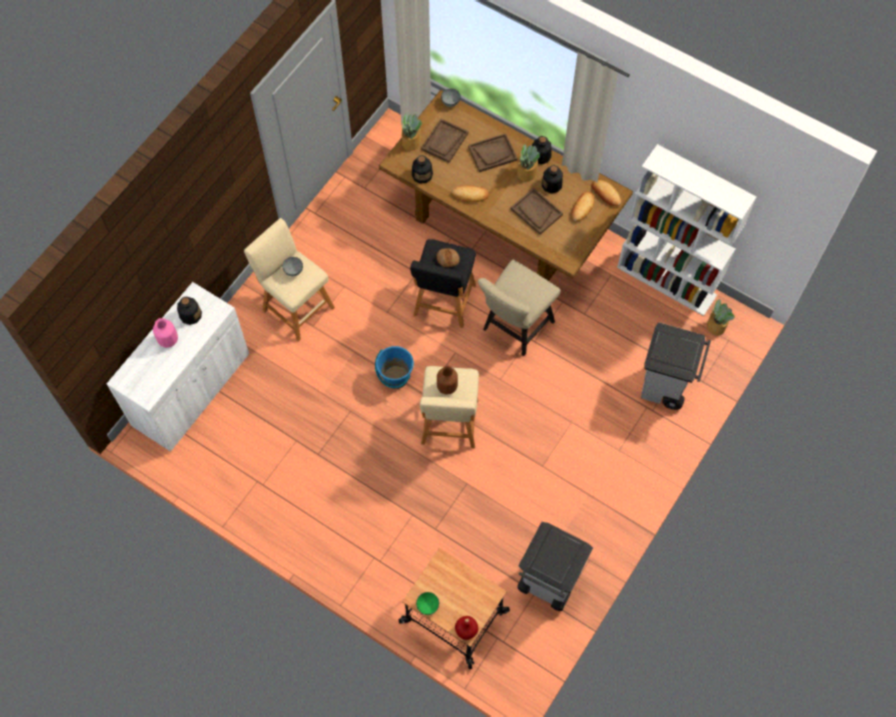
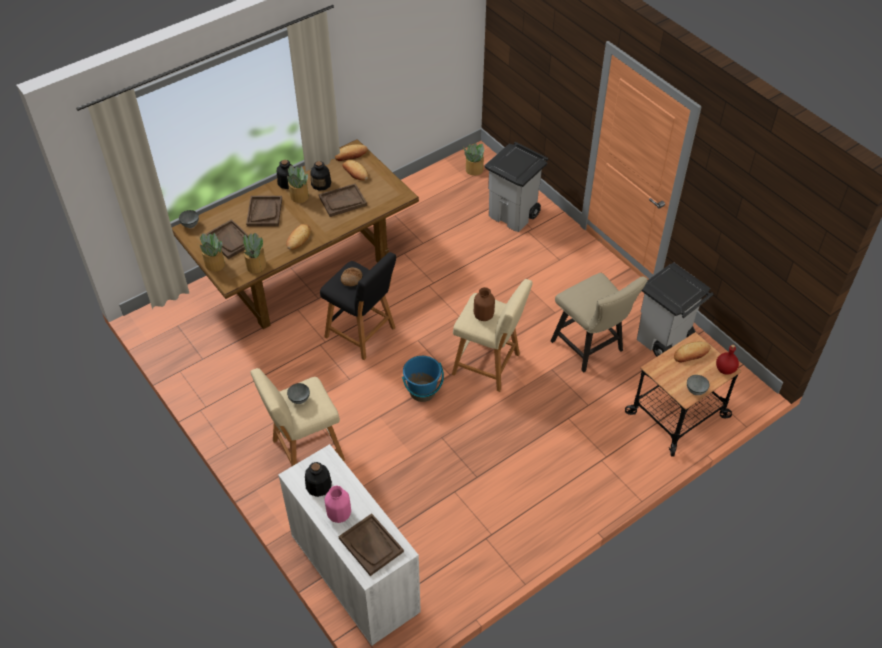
camera: 70 degrees left, 15 degrees down
bottle [412,155,433,183] -> potted plant [242,233,266,273]
green bowl [416,592,439,615] -> grey bowl [687,375,709,395]
beige chair [478,260,561,356] -> beige chair moved to [551,273,648,372]
white bookcase [617,144,756,316] -> none
none -> brown tray [339,513,404,576]
none -> bread [674,342,711,362]

